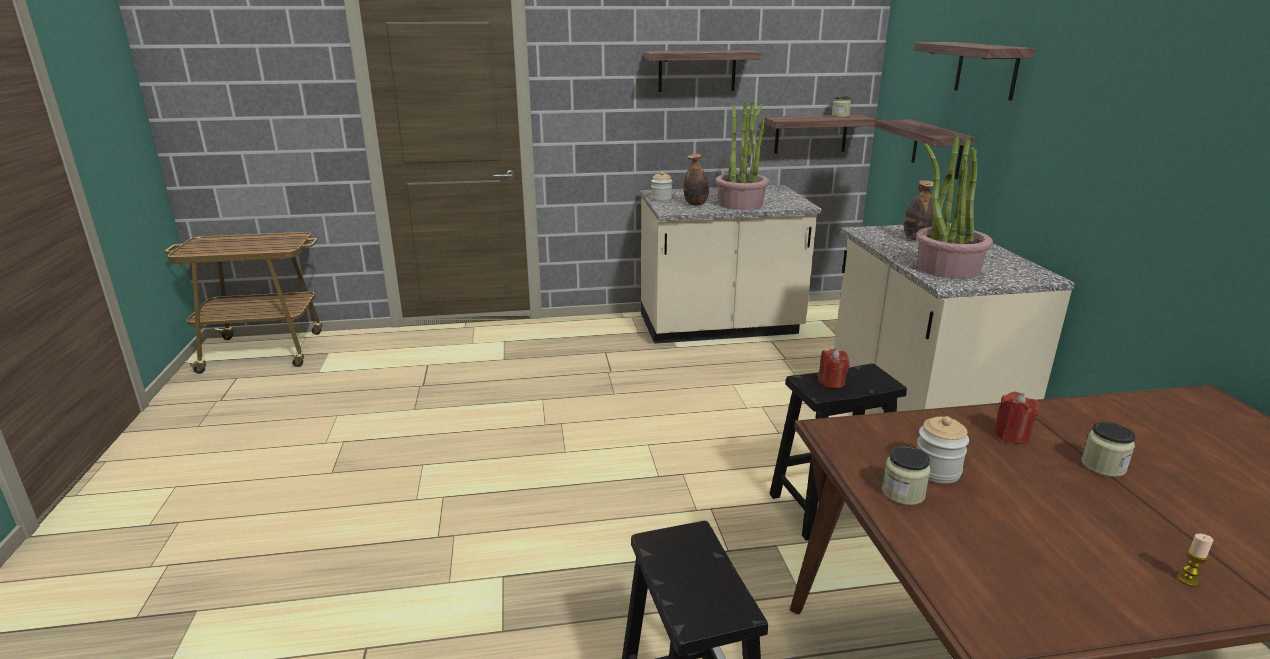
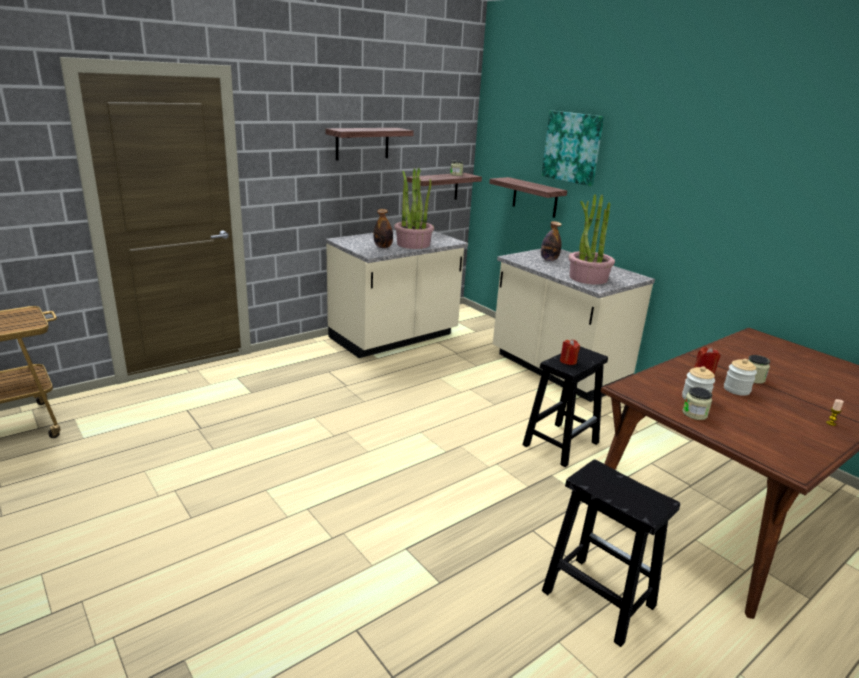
camera: 30 degrees left, 0 degrees up
jar [651,171,672,202] -> jar moved to [724,359,757,396]
shelf [913,42,1035,101] -> picture [542,111,604,186]

